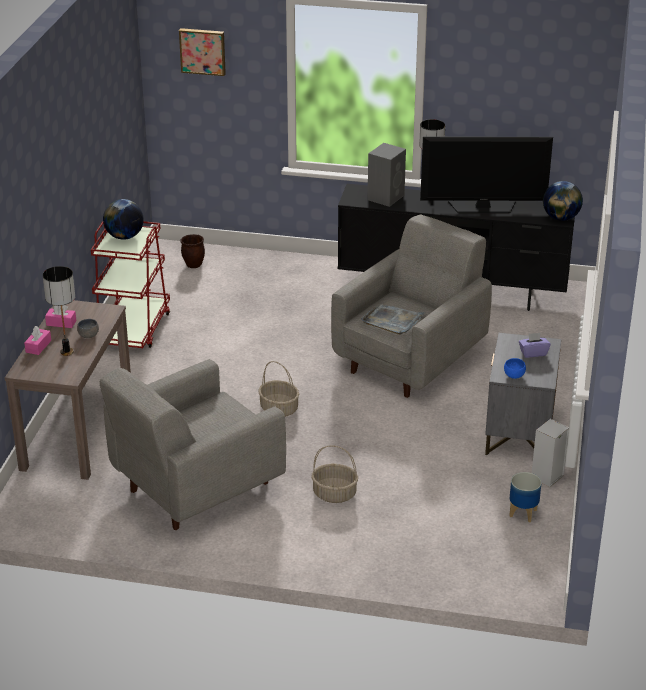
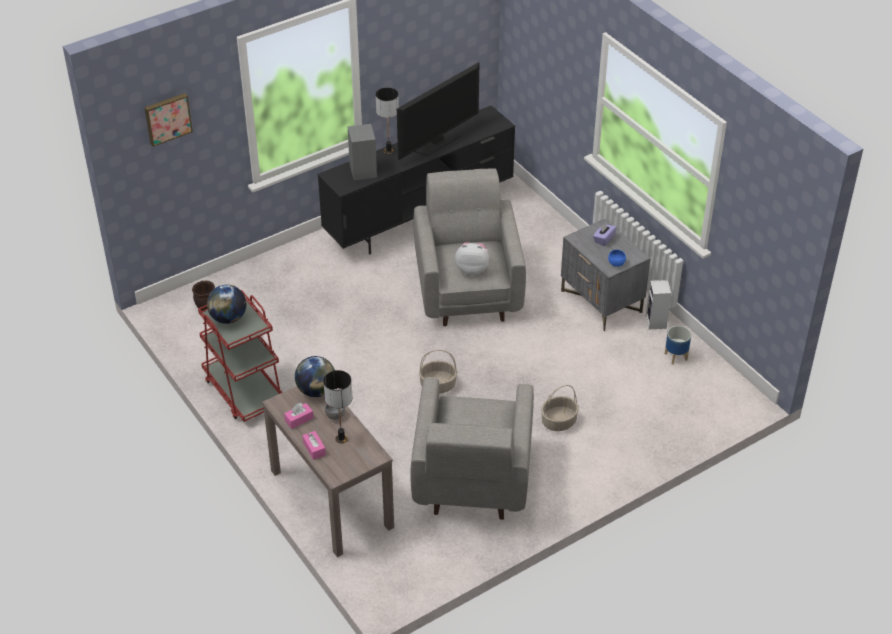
camera: 45 degrees left, 10 degrees up
grey tray [361,304,426,335] -> plush toy [455,242,489,275]
globe [543,181,583,221] -> globe moved to [295,356,335,397]

